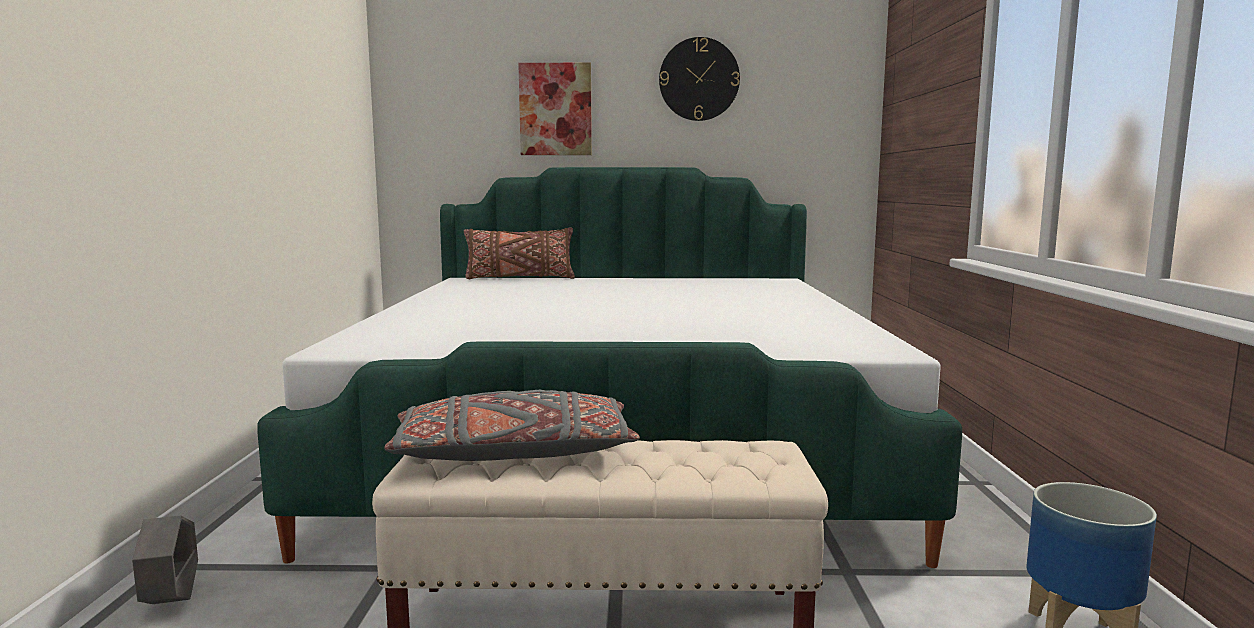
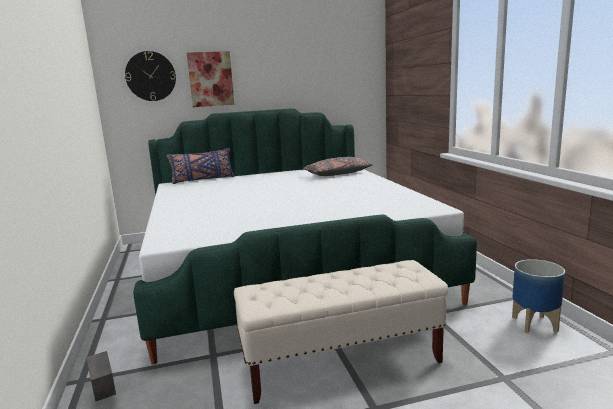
camera: 15 degrees left, 5 degrees up
grey pillow [384,390,640,461] -> grey pillow moved to [303,157,373,176]
brown pillow [464,228,575,279] -> blue pillow [167,148,235,184]
wall clock [659,37,740,121] -> wall clock moved to [125,51,176,101]

